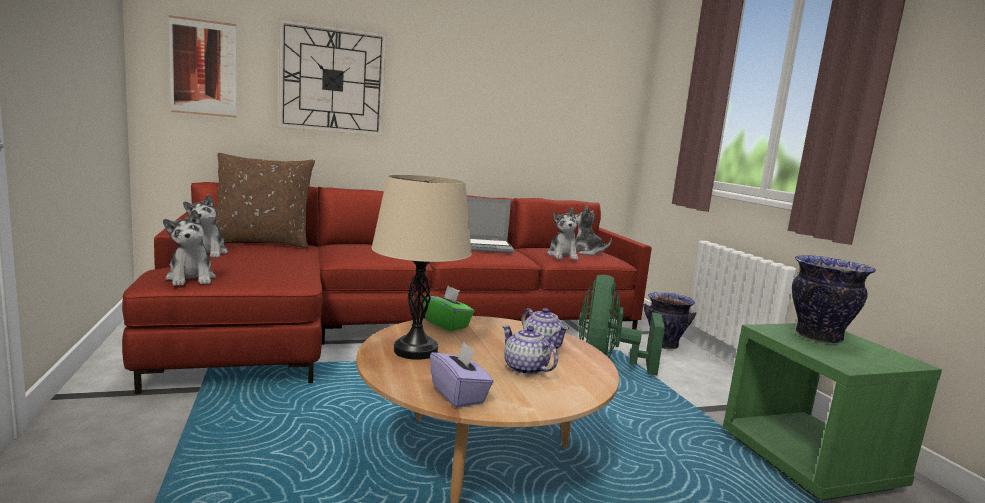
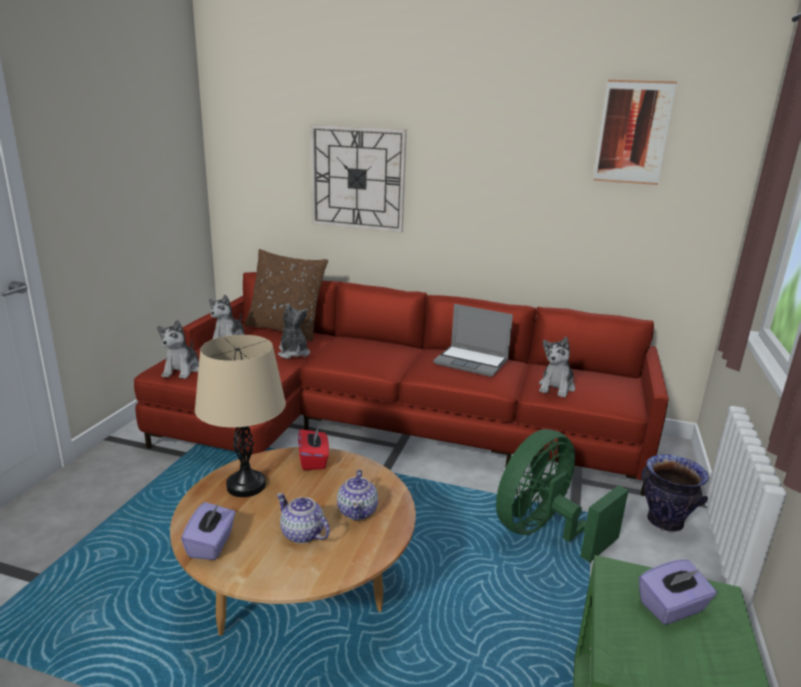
camera: 35 degrees right, 10 degrees up
picture [169,15,237,118] -> picture moved to [593,80,677,185]
green tissue box [422,286,475,331] -> red tissue box [298,427,329,470]
teapot [502,325,558,375] -> teapot turned 45 degrees counterclockwise [276,493,330,544]
plush toy [575,205,612,255] -> plush toy moved to [278,303,310,359]
vase [792,255,876,344] -> purple tissue box [639,560,717,625]

